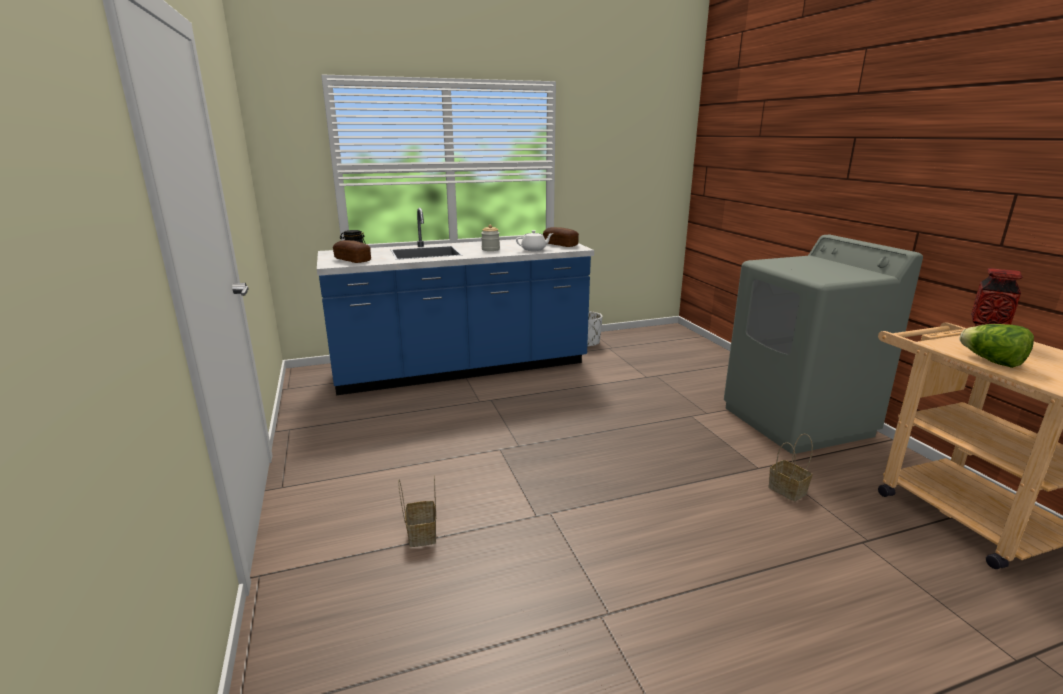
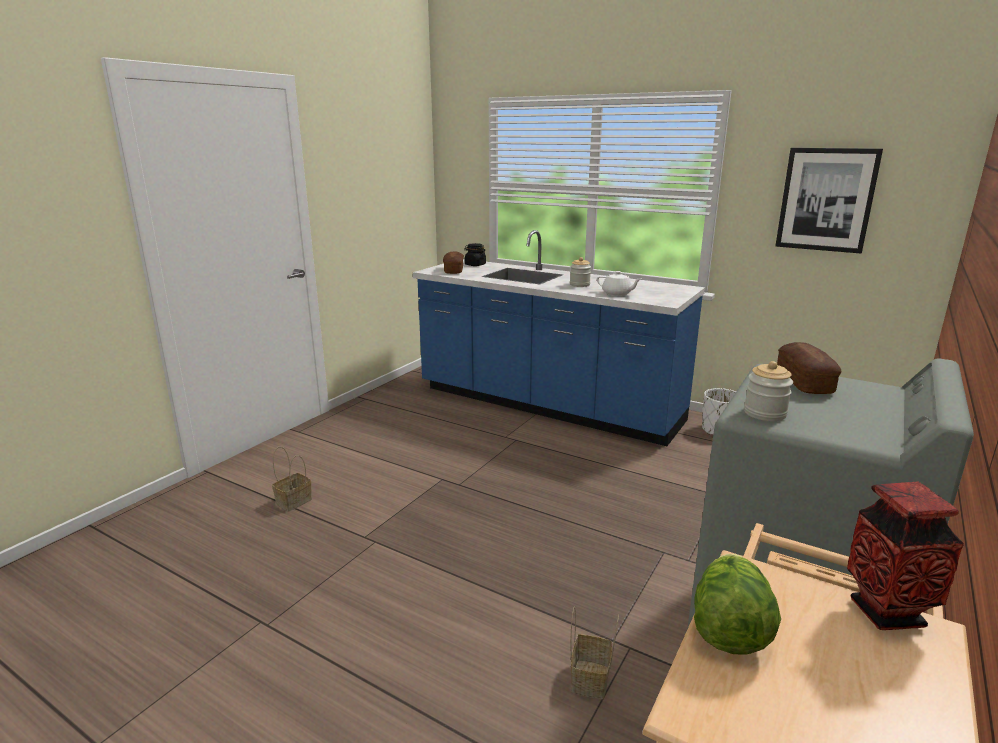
camera: 50 degrees right, 0 degrees up
bread [543,227,579,247] -> bread moved to [777,342,841,394]
none -> jar [744,361,793,421]
none -> picture [776,148,883,254]

